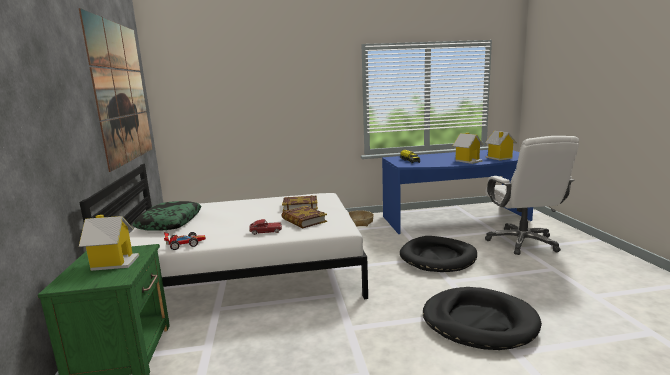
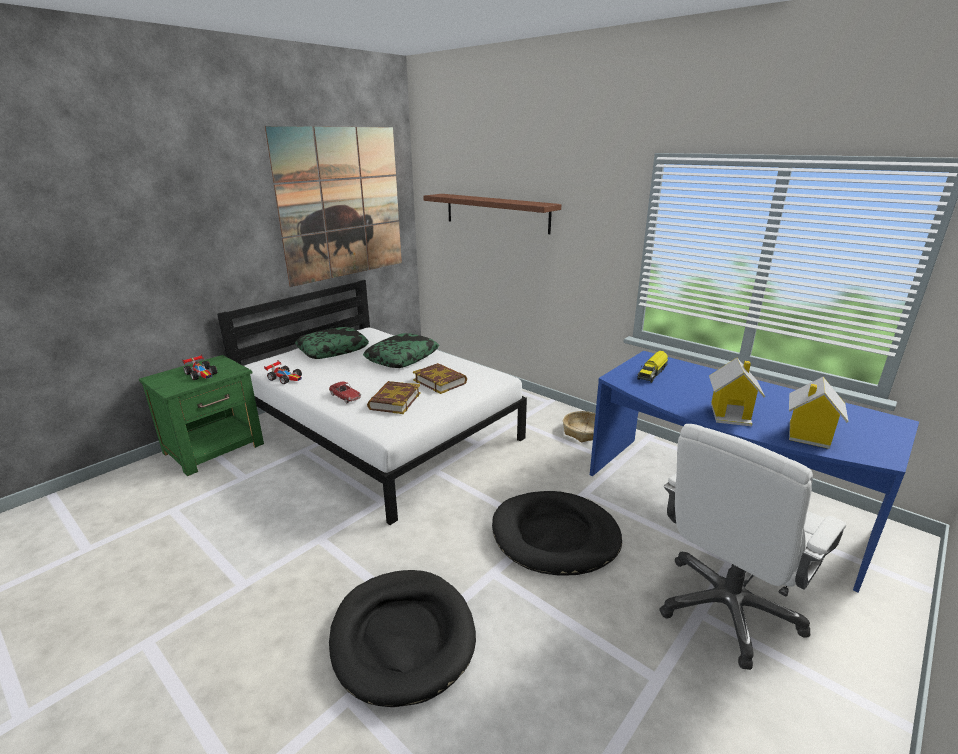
camera: 50 degrees right, 10 degrees up
toy house [79,215,139,271] -> toy car [182,355,217,380]
none -> pillow [363,333,439,368]
none -> brown shelf [423,194,561,234]

